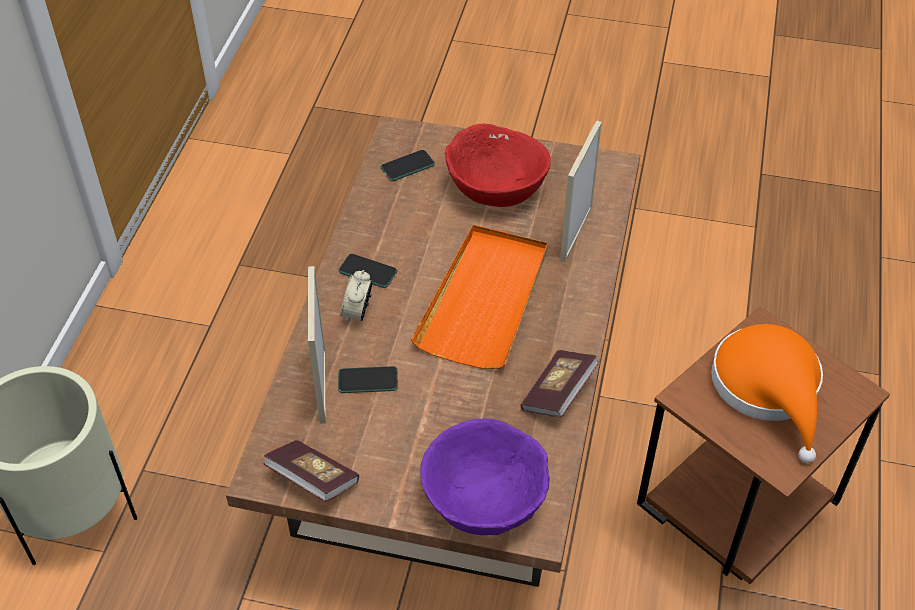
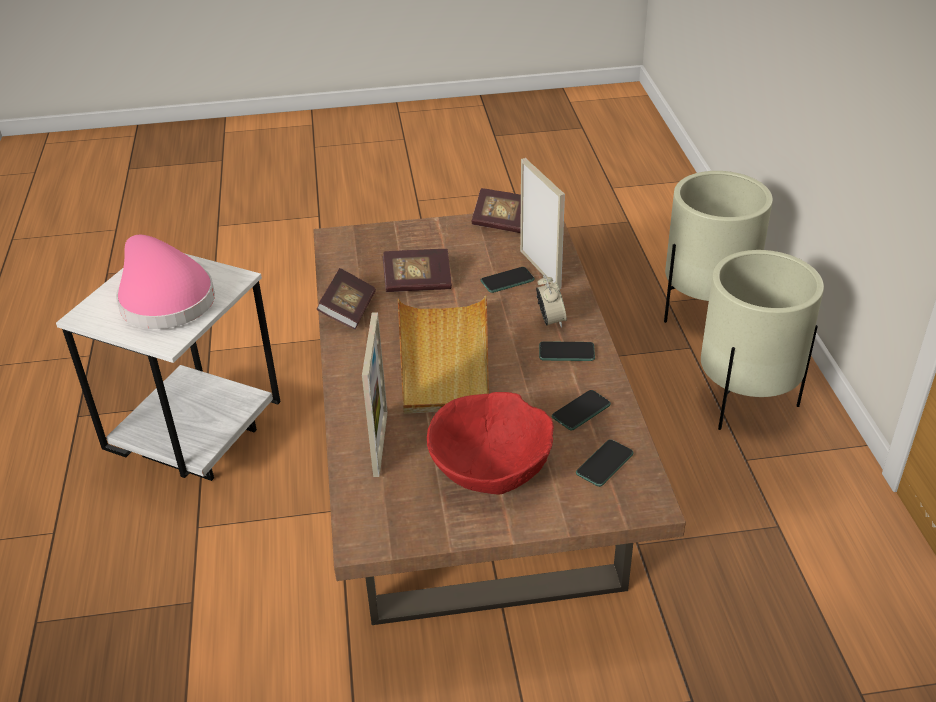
camera: 160 degrees right, 10 degrees down
orange tray [411,225,548,369] -> beige tray [398,295,489,414]
purple bowl [420,418,550,535] -> none
brown side table [637,307,890,584] -> white side table [56,253,281,481]
orange hat [711,324,823,463] -> pink hat [116,235,215,329]
none -> book [382,249,452,292]
none -> phone [552,390,611,430]
none -> beige planter [701,250,824,430]

